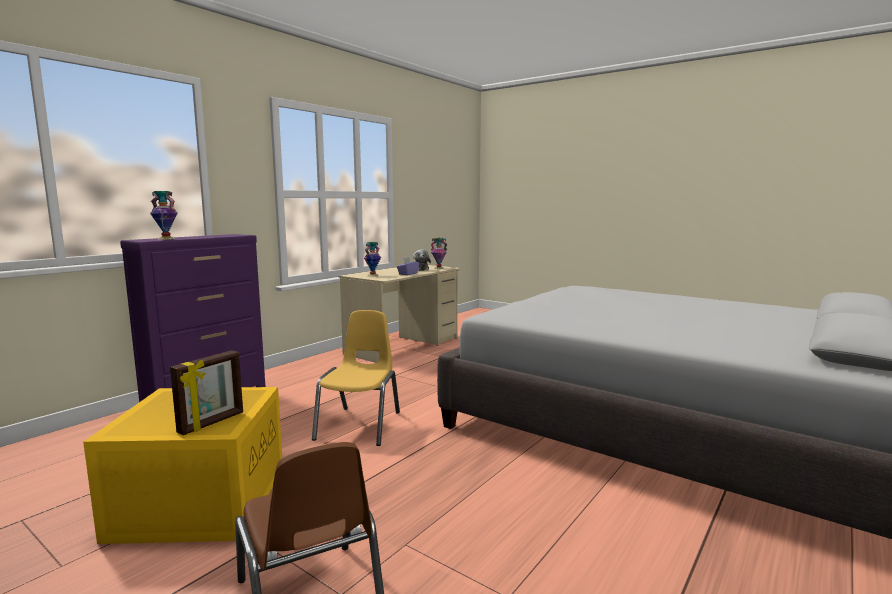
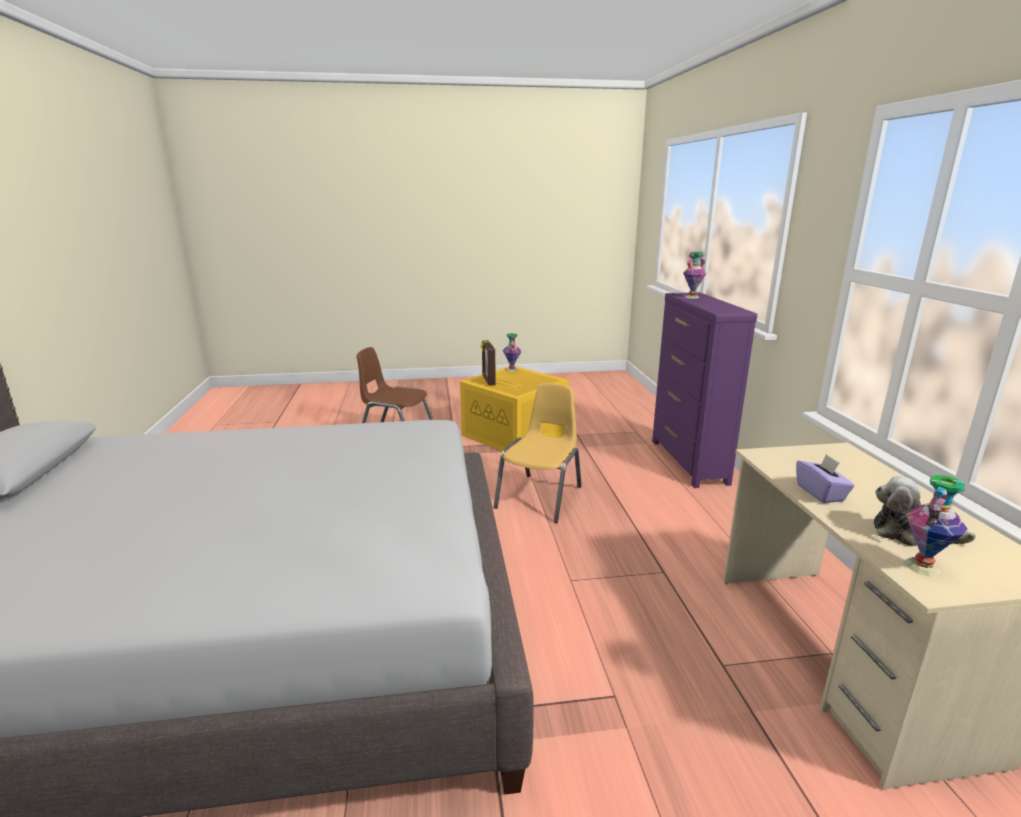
camera: 135 degrees right, 10 degrees up
yellow chair [312,310,400,446] -> yellow chair turned 120 degrees counterclockwise [494,383,582,523]
vase [364,242,381,277] -> vase moved to [503,333,522,372]

